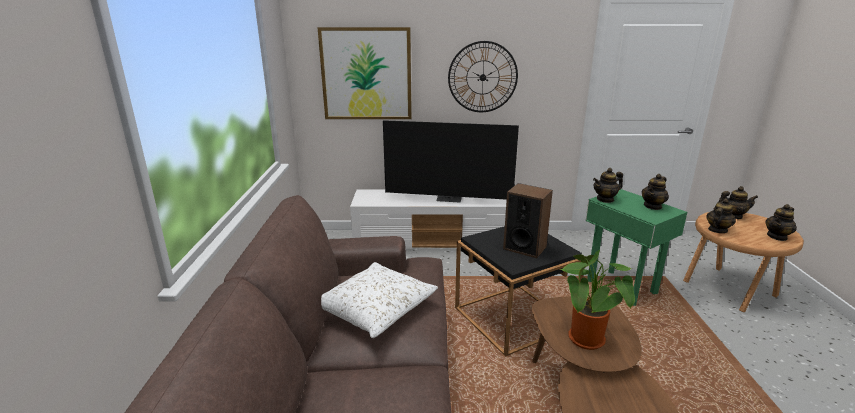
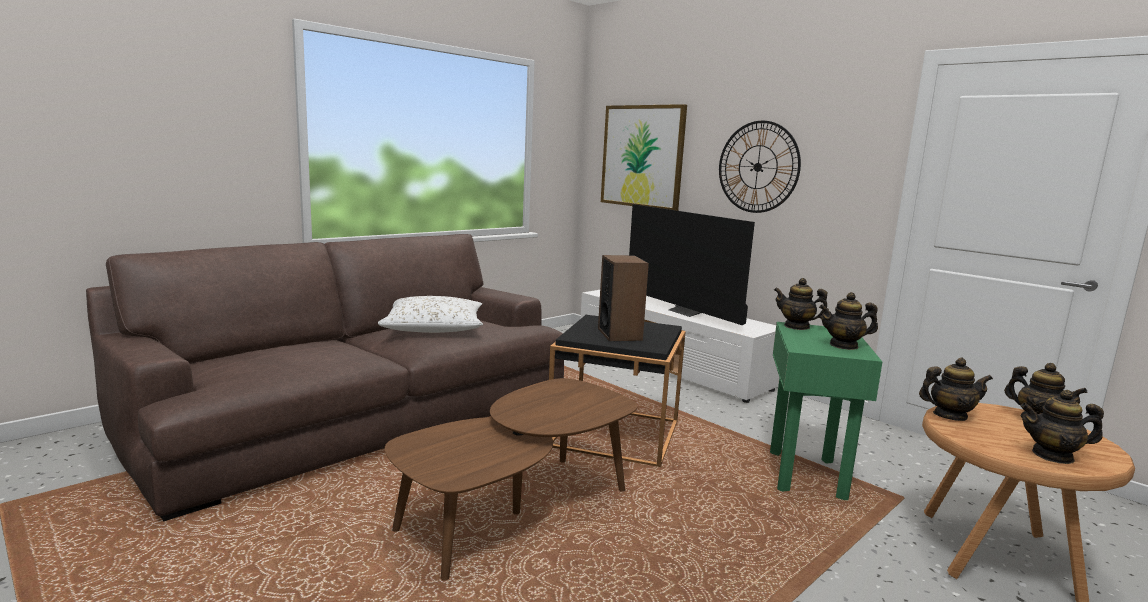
camera: 45 degrees right, 10 degrees down
potted plant [559,250,635,350] -> none

